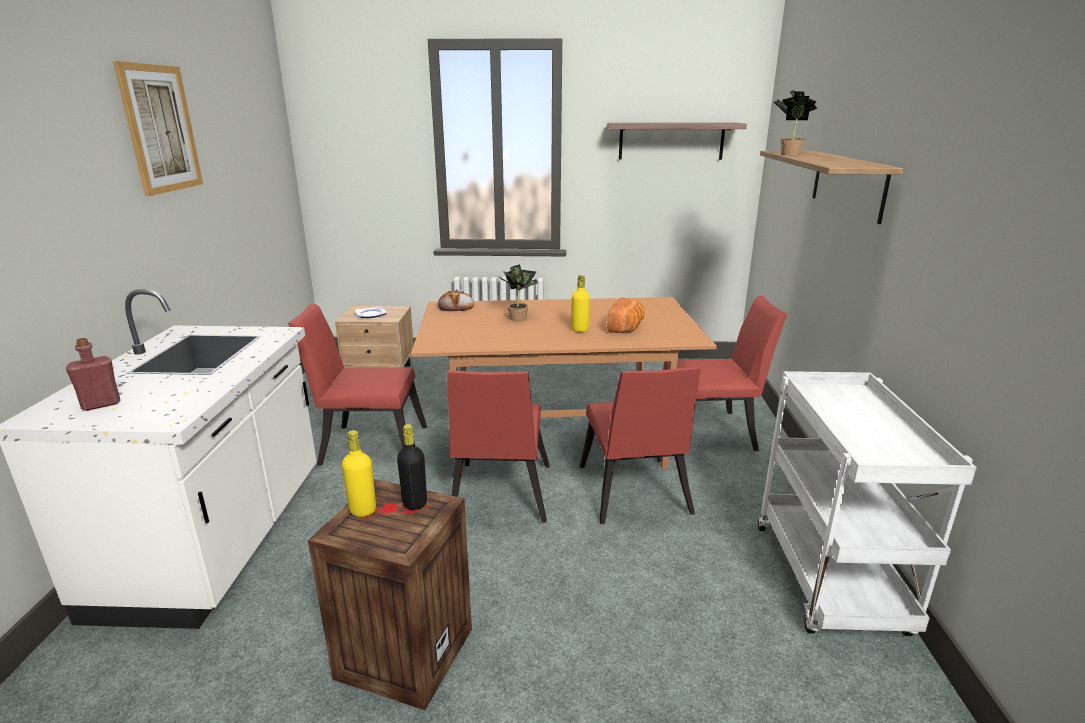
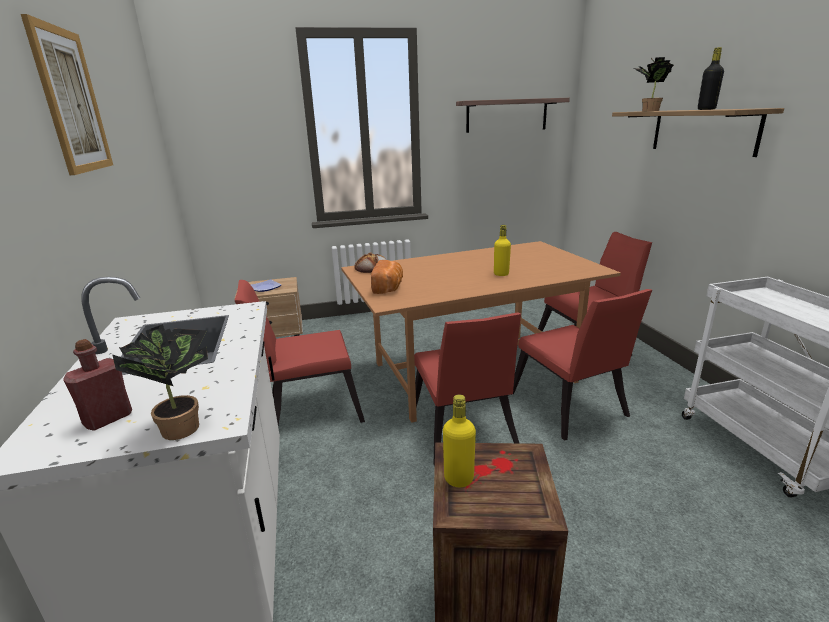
camera: 15 degrees left, 0 degrees up
black bottle [397,424,427,510] -> black bottle moved to [698,47,724,110]
potted plant [499,264,538,321] -> potted plant moved to [112,324,208,440]
bread [607,298,645,333] -> bread moved to [371,260,403,294]

